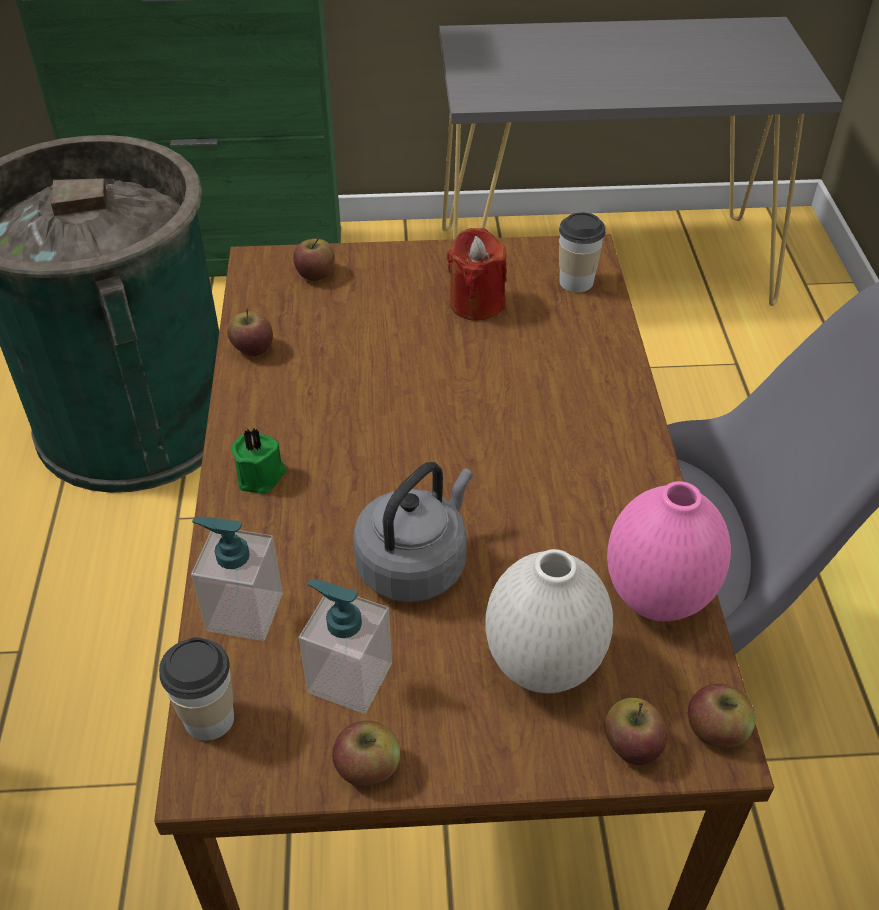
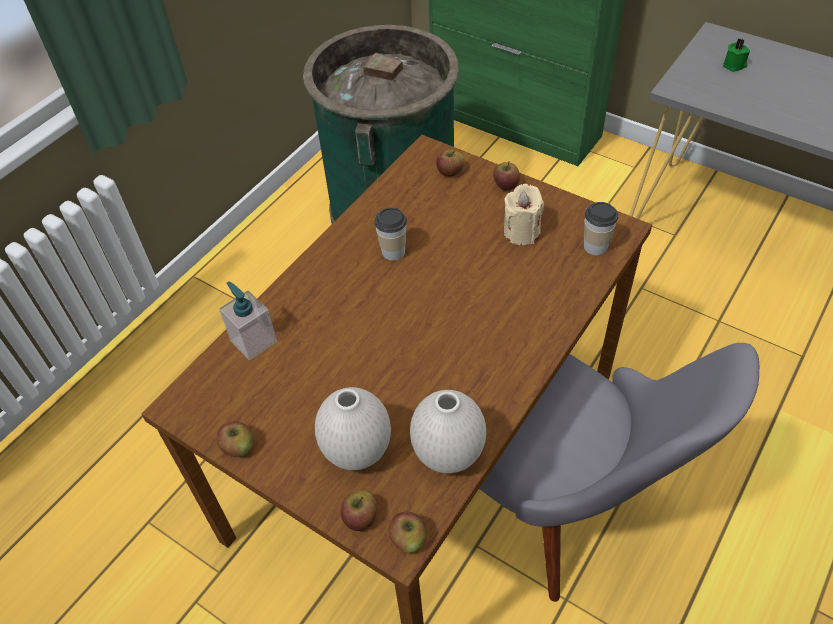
camera: 40 degrees right, 5 degrees up
cup [159,637,234,741] -> cup moved to [375,208,407,261]
apple [227,309,273,356] -> apple moved to [493,161,520,191]
green candle [231,428,287,494] -> green candle moved to [723,38,750,72]
soap dispenser [299,579,392,714] -> none
grey kettle [353,462,473,602] -> none
red candle [447,228,507,321] -> beige candle [504,184,544,245]
pink vase [607,481,731,621] -> white vase [410,390,486,473]

